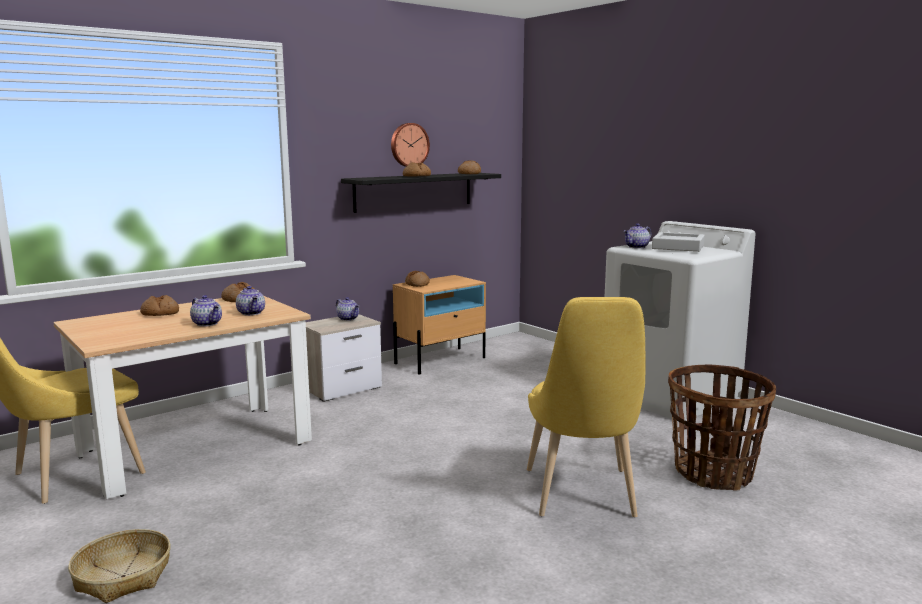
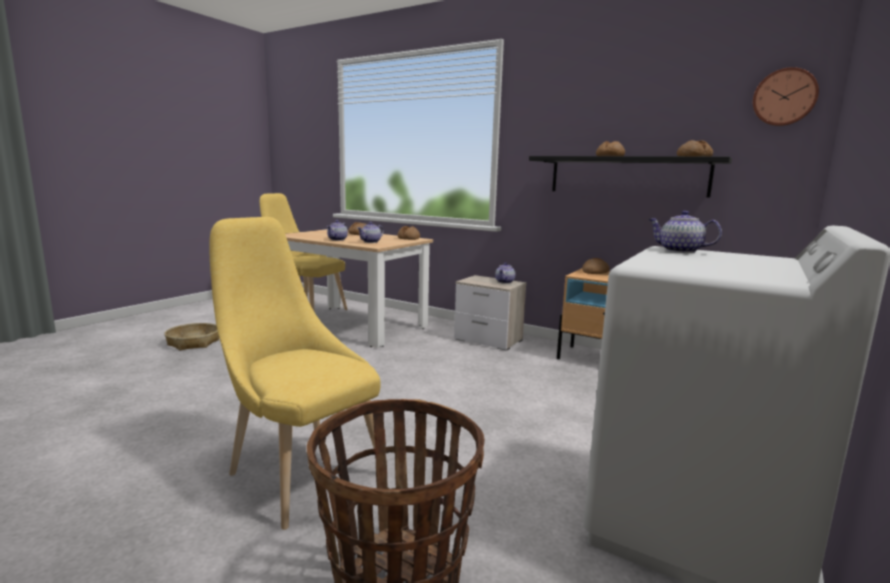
camera: 70 degrees right, 0 degrees up
wall clock [391,123,430,167] -> wall clock moved to [753,67,819,126]
yellow chair [527,297,646,517] -> yellow chair turned 60 degrees clockwise [209,217,380,530]
grey tray [652,232,705,252] -> none

